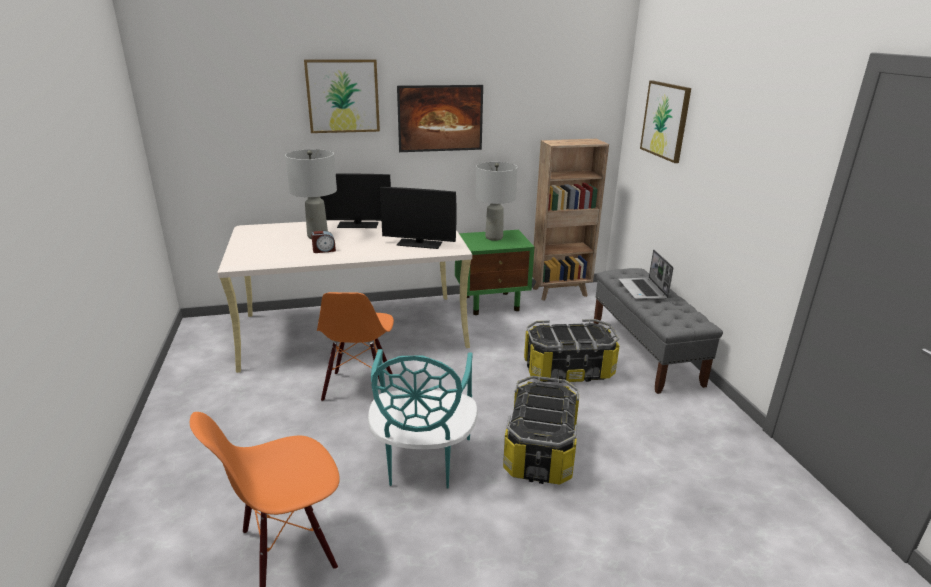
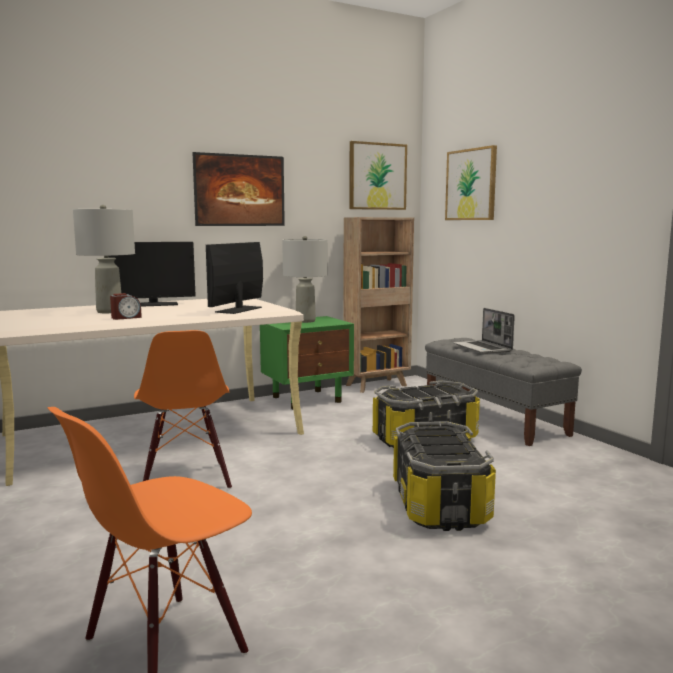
camera: 15 degrees left, 15 degrees down
picture [304,59,380,133] -> picture moved to [349,141,407,210]
turquoise chair [368,349,478,489] -> none
monitor [380,187,457,249] -> monitor turned 120 degrees clockwise [206,242,263,314]

